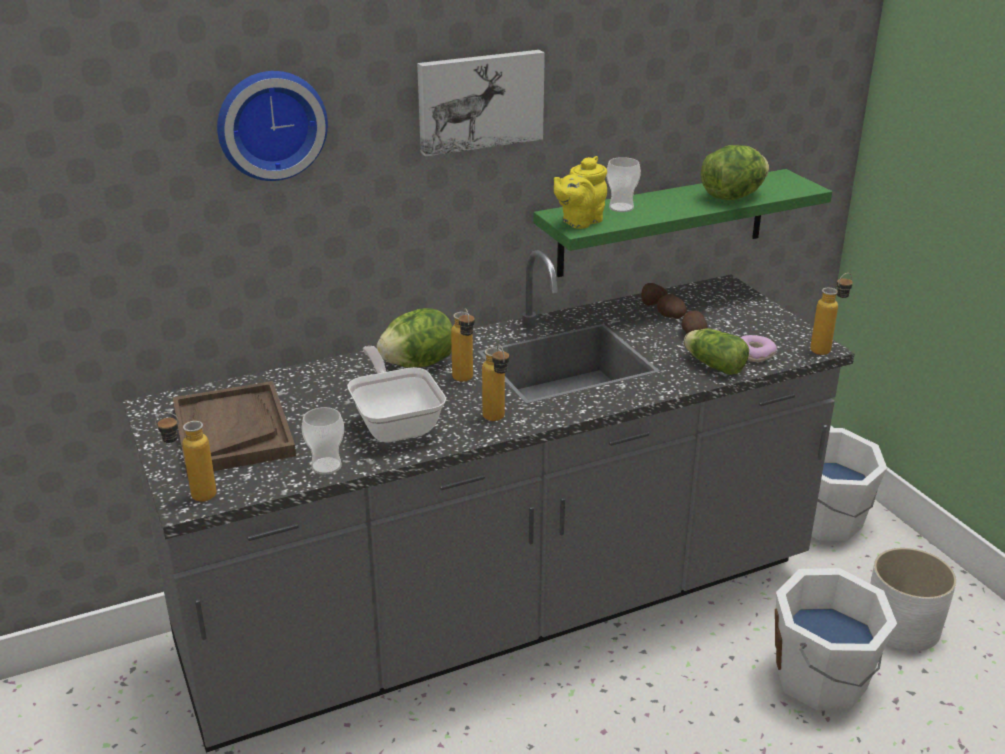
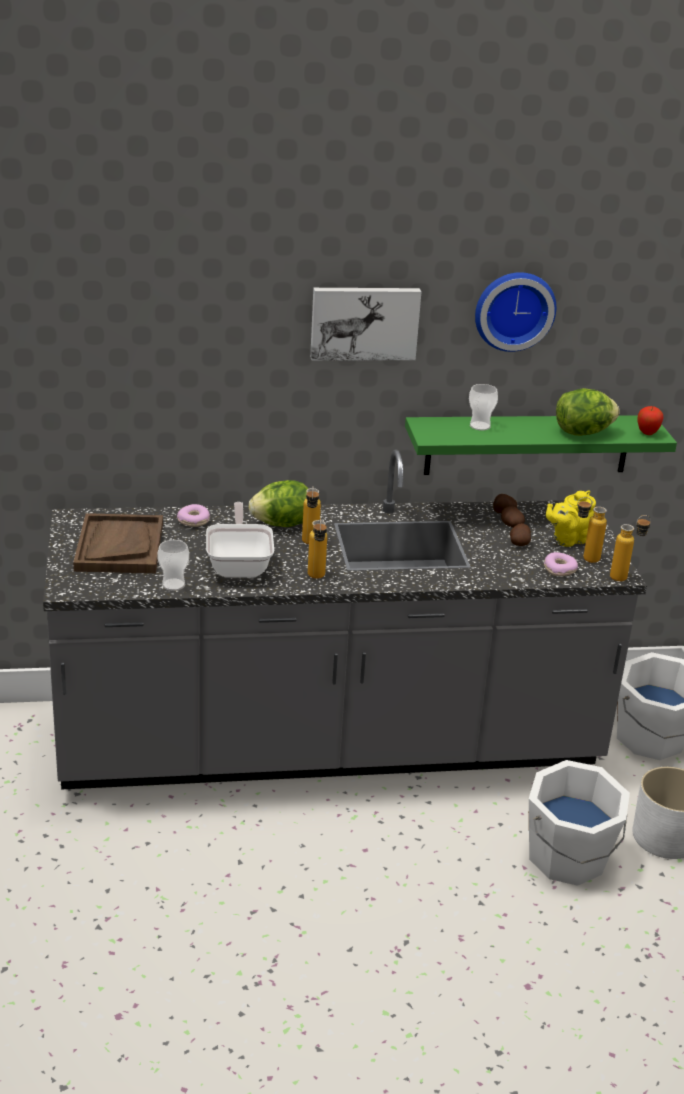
camera: 15 degrees right, 0 degrees up
bottle [155,412,217,502] -> bottle moved to [577,497,607,563]
wall clock [217,71,328,181] -> wall clock moved to [475,272,556,352]
yellow teapot [554,156,607,229] -> yellow teapot moved to [546,490,596,547]
lettuce [684,329,749,375] -> none
none -> donut [177,504,210,527]
none -> apple [638,406,664,435]

